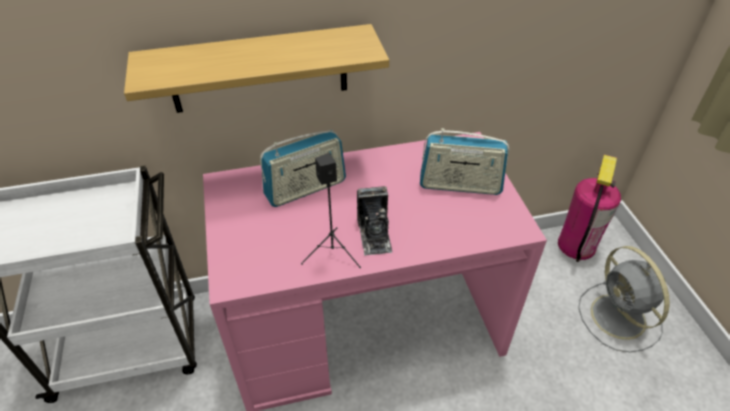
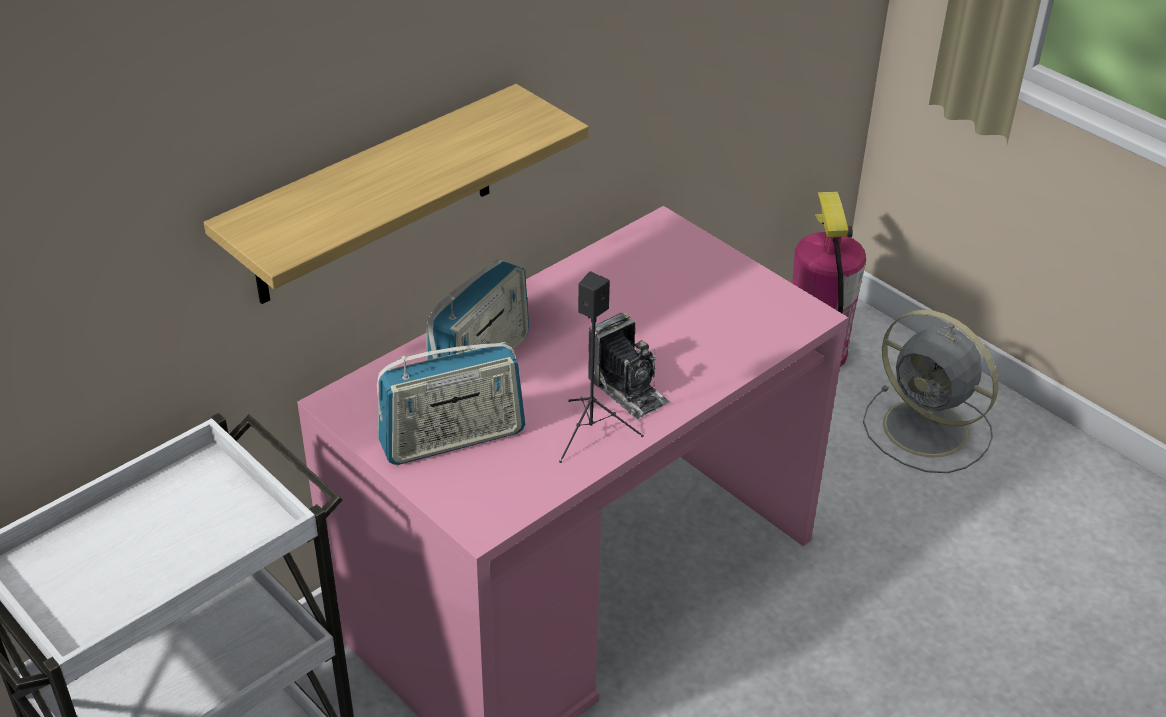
camera: 30 degrees left, 5 degrees down
radio [420,128,509,195] -> radio moved to [377,342,525,465]

